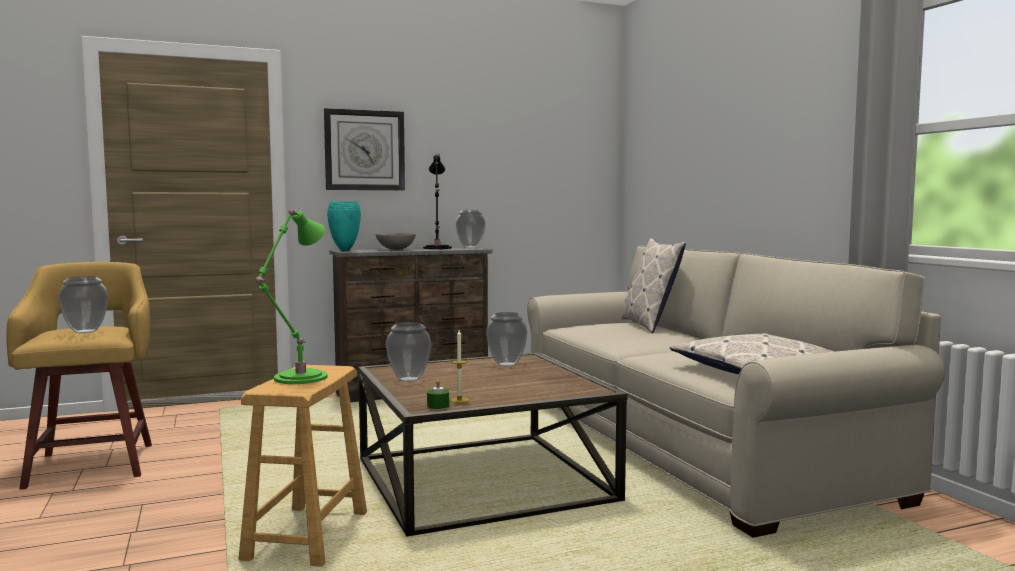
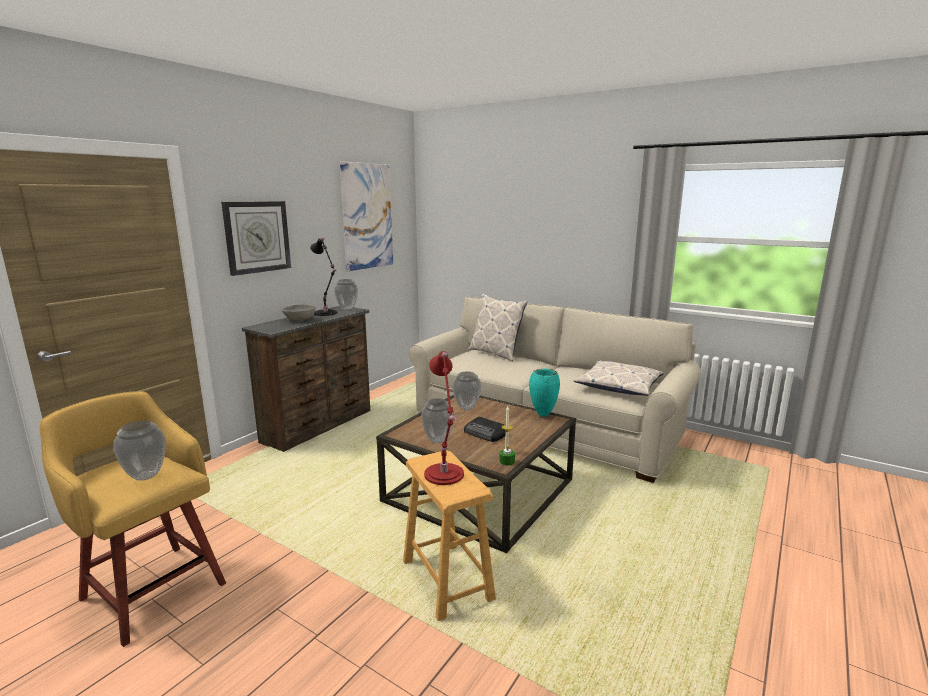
camera: 35 degrees left, 10 degrees up
green table lamp [256,209,328,384] -> red table lamp [424,351,464,485]
turquoise vase [327,201,361,251] -> turquoise vase moved to [529,368,560,417]
none -> picture [340,161,393,271]
none -> radio [464,417,506,442]

